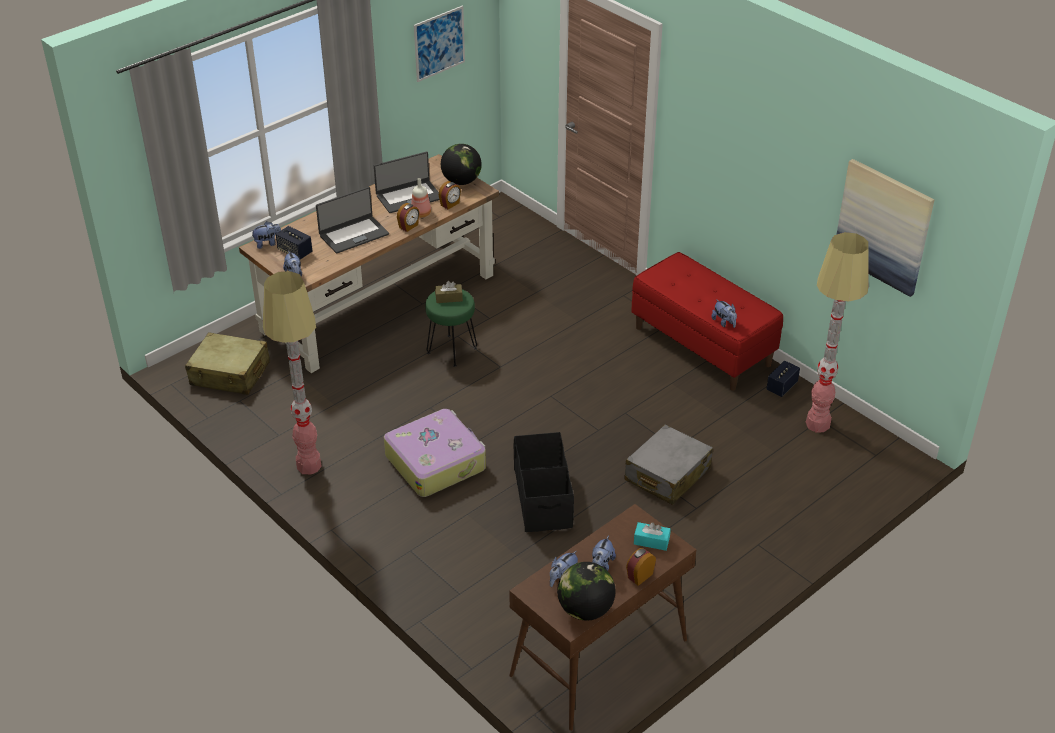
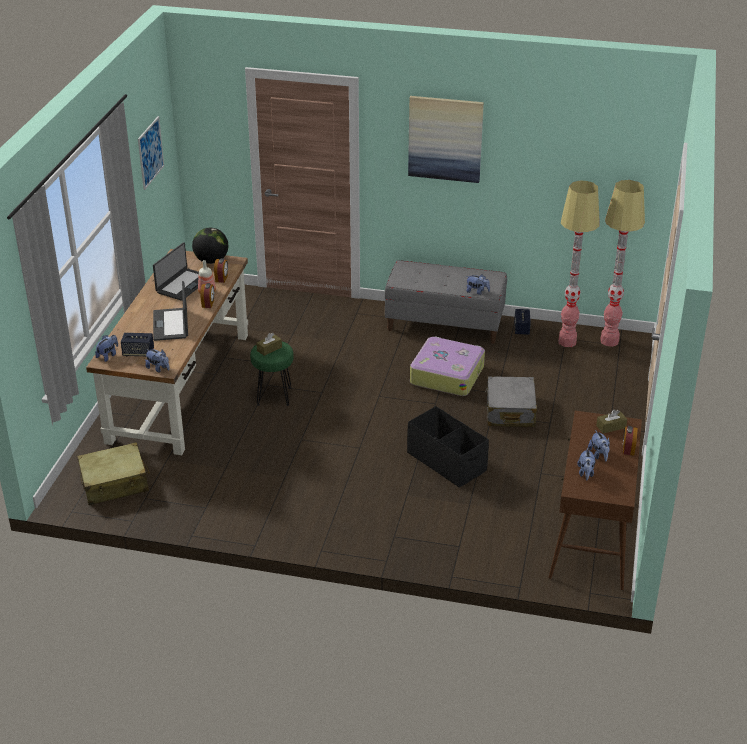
camera: 35 degrees left, 5 degrees down
floor lamp [263,271,321,474] -> floor lamp moved to [600,180,645,347]
laptop [316,187,389,254] -> laptop turned 150 degrees clockwise [153,281,188,341]
suitcase [384,409,486,497] -> suitcase moved to [410,336,485,396]
globe [557,562,616,621] -> none
red bench [631,252,783,391] -> grey bench [385,260,507,344]
turquoise tissue box [634,522,671,551] -> brown tissue box [596,409,627,434]
picture [836,159,934,297] -> picture moved to [408,96,484,183]

